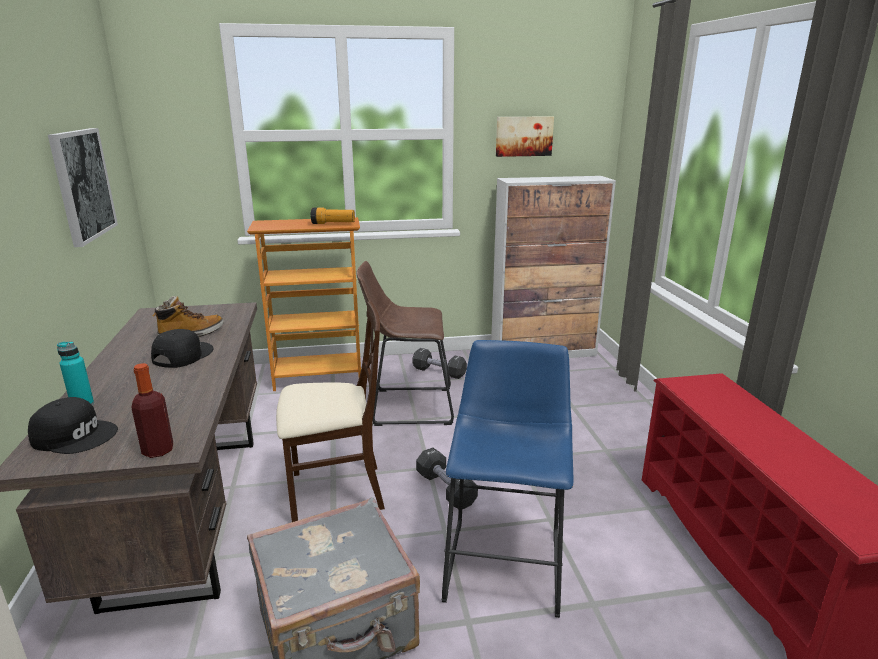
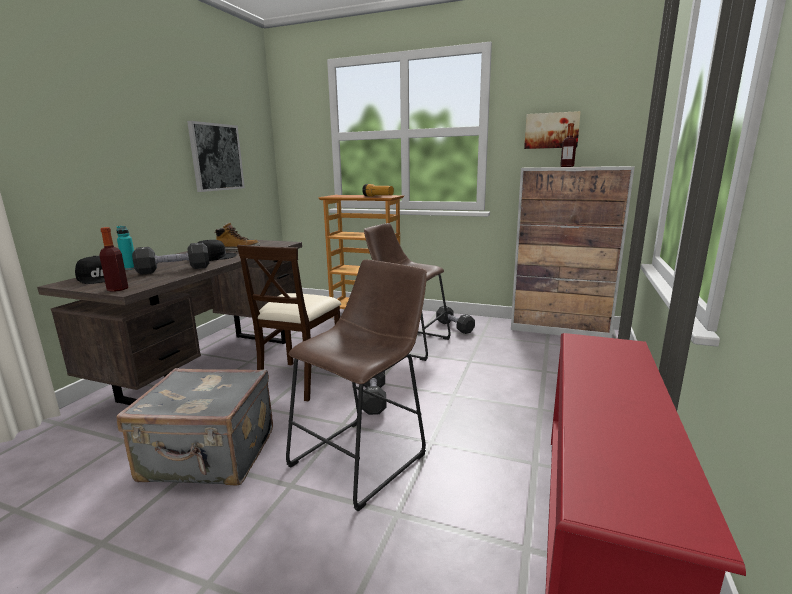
camera: 30 degrees right, 5 degrees down
beige chair [276,302,385,522] -> beige chair turned 90 degrees clockwise [237,245,341,401]
blue stool [442,340,573,618] -> brown stool [286,259,427,512]
none -> black dumbbell [132,242,209,275]
none -> bottle [560,123,576,167]

